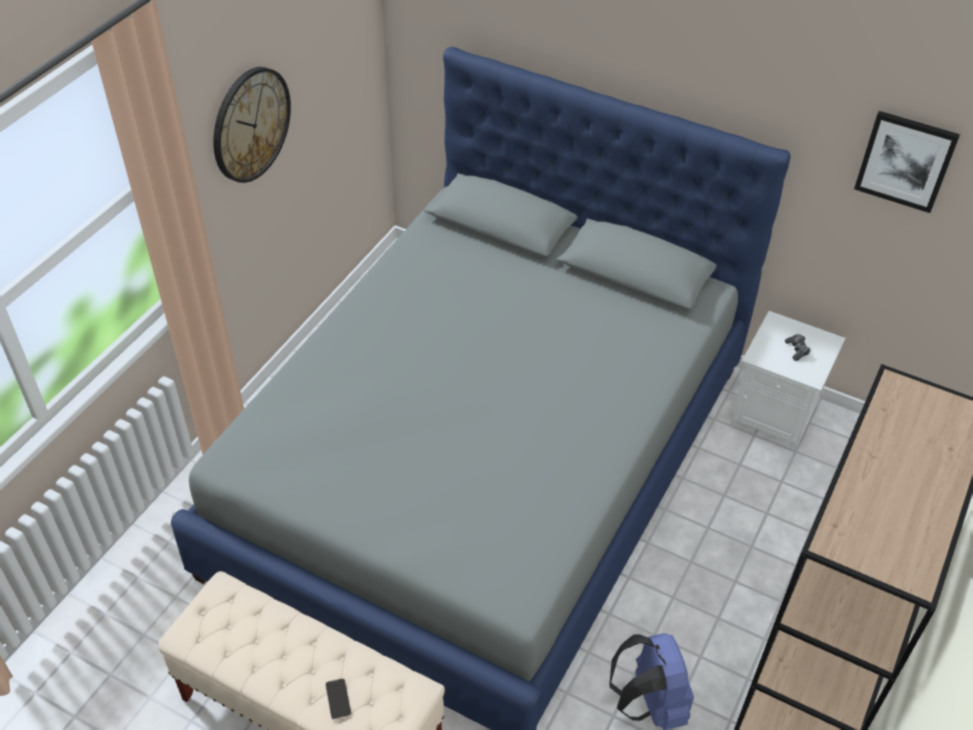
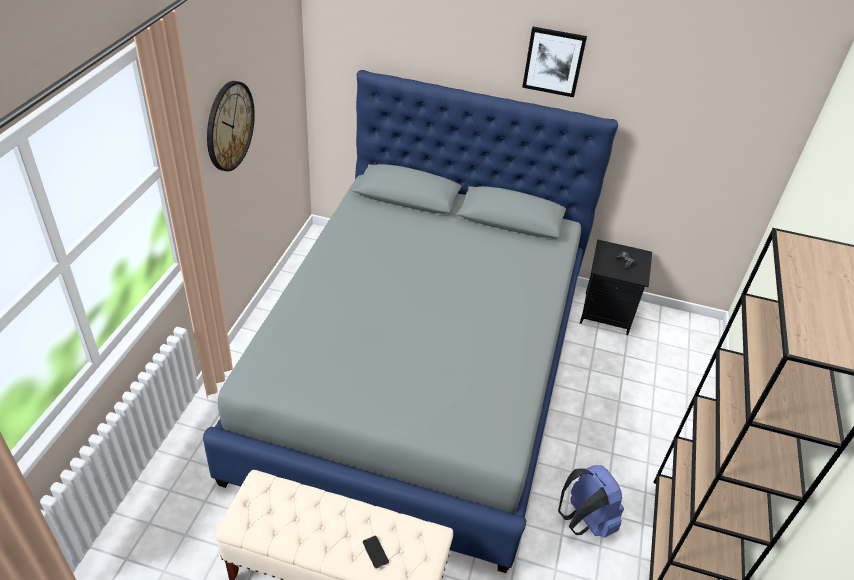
camera: 15 degrees left, 5 degrees down
white nightstand [730,311,845,452] -> black nightstand [580,240,652,335]
picture [854,111,960,213] -> picture moved to [522,27,587,97]

